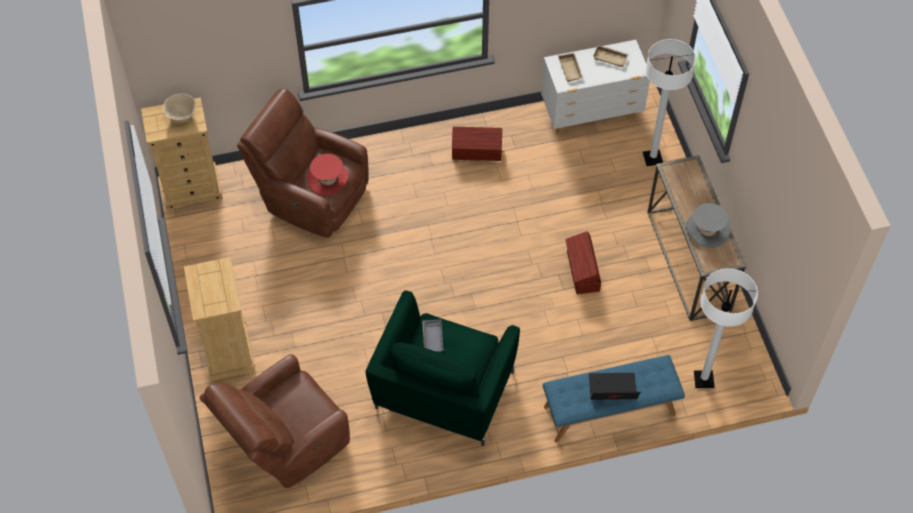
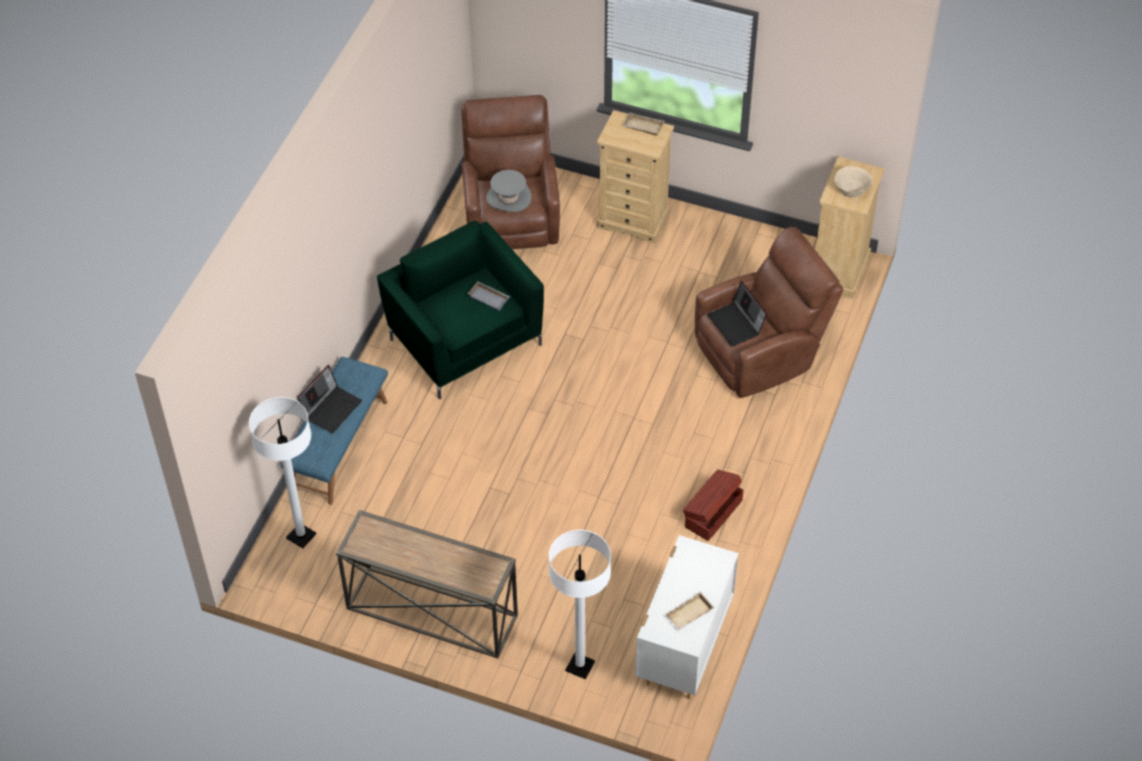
camera: 125 degrees right, 5 degrees down
red hat [307,154,349,196] -> laptop [707,281,767,347]
beige tray [558,53,583,82] -> beige tray moved to [623,112,664,135]
brown storage box [565,231,601,294] -> none
grey hat [686,203,730,248] -> grey hat moved to [486,170,532,212]

